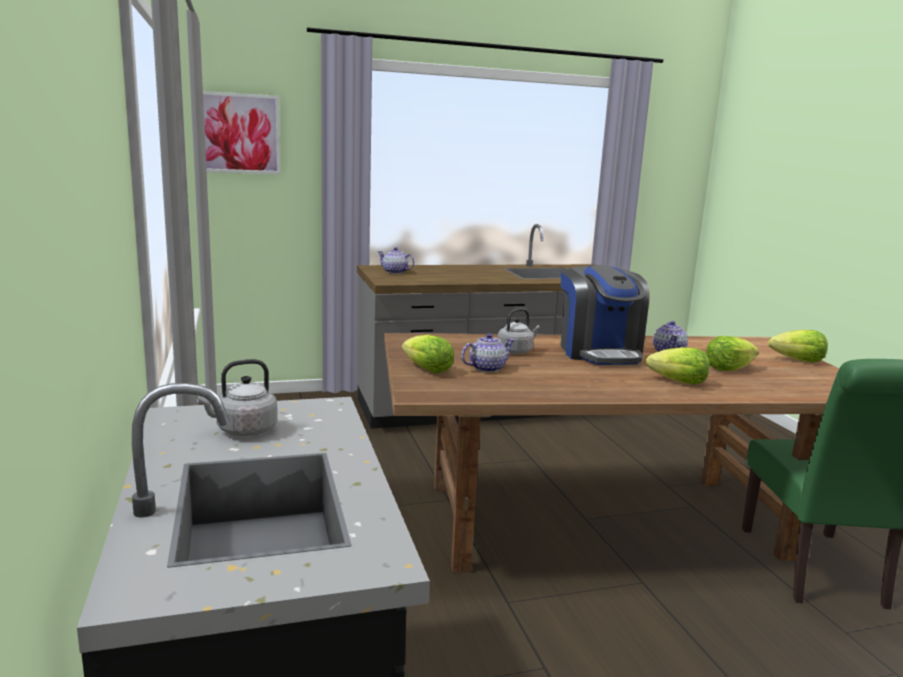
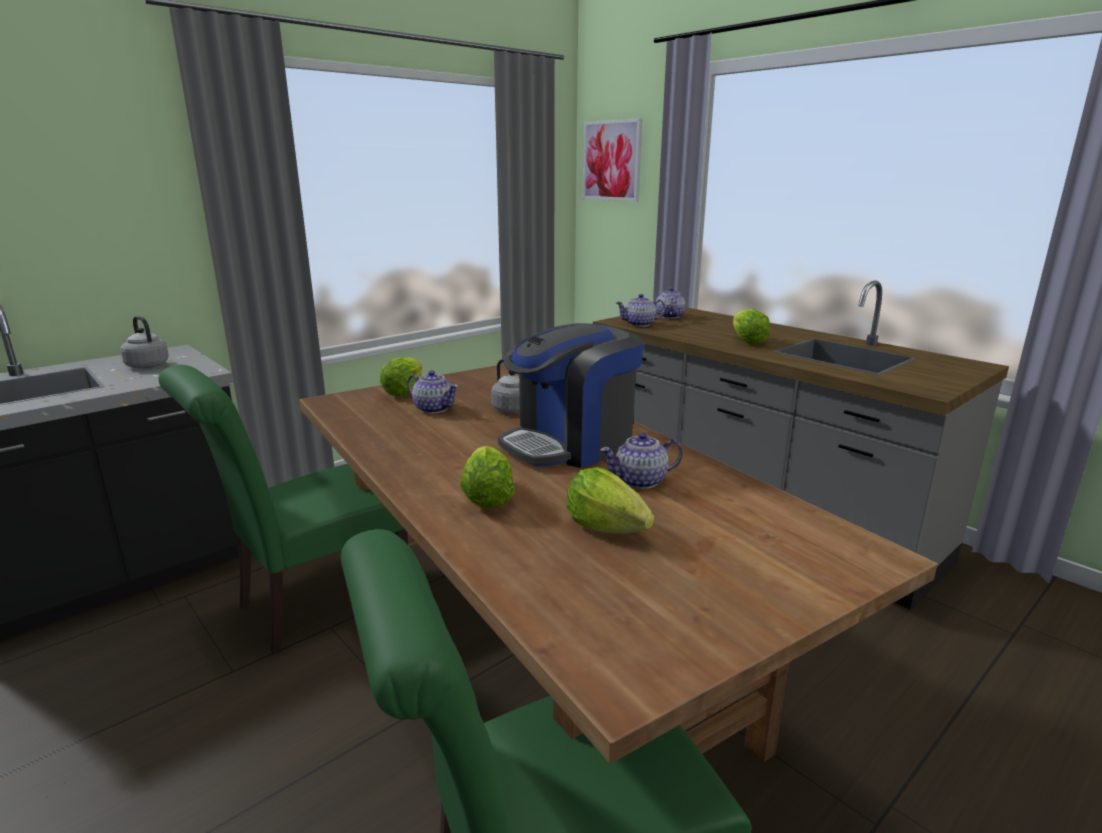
camera: 65 degrees right, 5 degrees up
lettuce [768,330,828,363] -> lettuce moved to [733,309,770,345]
none -> green chair [158,365,408,654]
none -> teapot [615,294,665,327]

